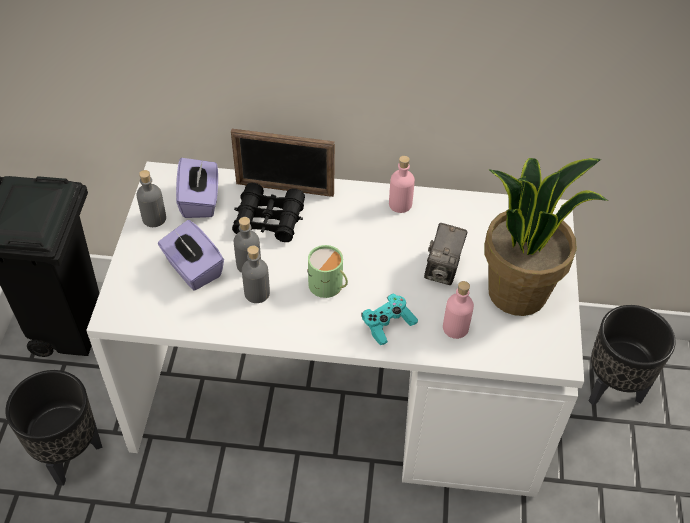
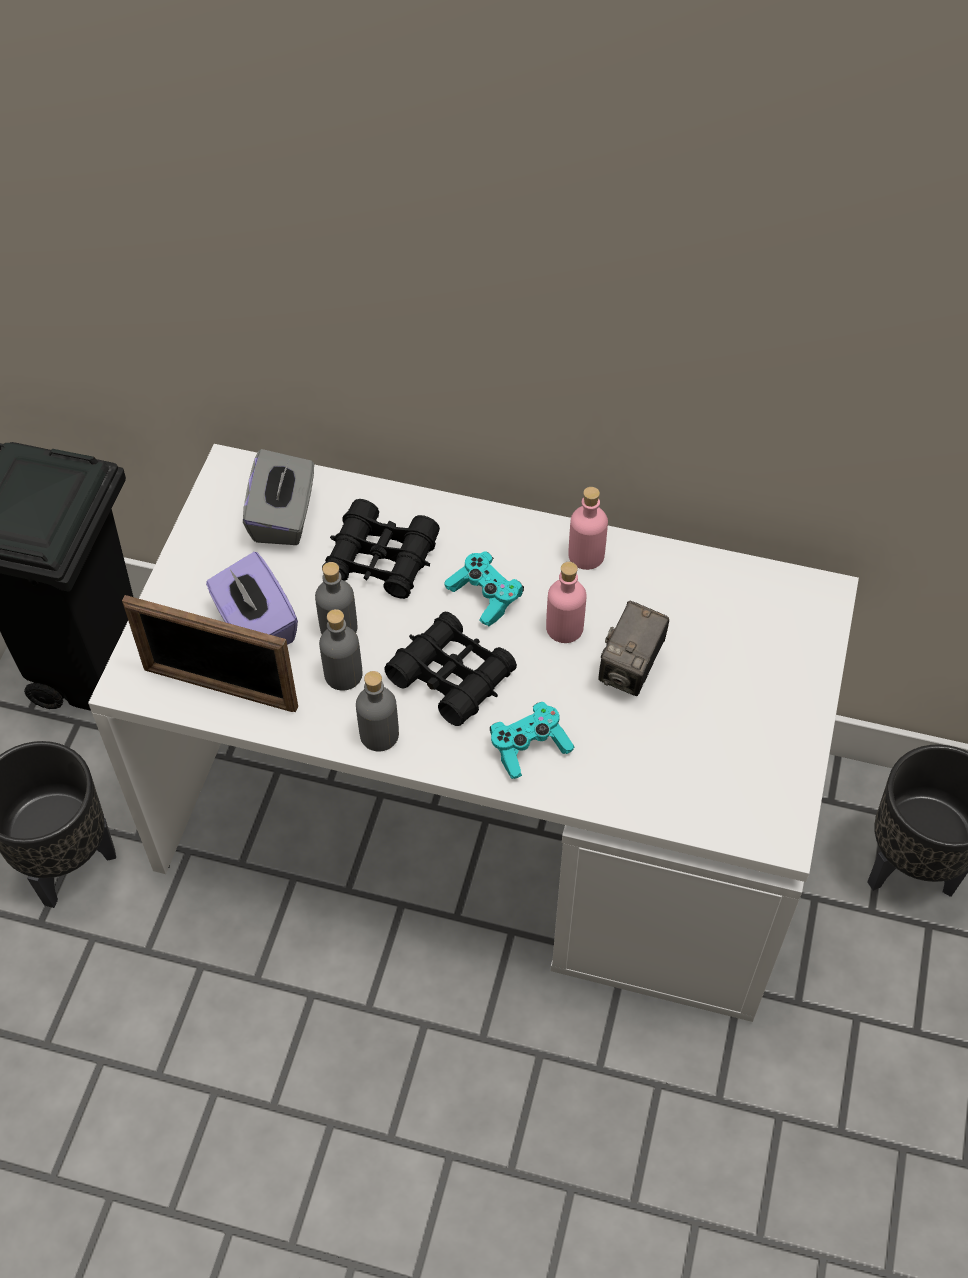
camera: 10 degrees right, 5 degrees up
grey bottle [137,170,166,227] -> grey bottle moved to [356,671,399,752]
purple tissue box [176,158,218,218] -> grey tissue box [243,449,314,545]
picture frame [231,129,335,197] -> picture frame moved to [122,595,298,712]
green mug [307,245,348,298] -> black binoculars [385,612,517,726]
pink bottle [443,281,474,339] -> pink bottle moved to [546,562,587,643]
potted plant [484,158,608,316] -> none
none -> turquoise game controller [444,551,524,627]

